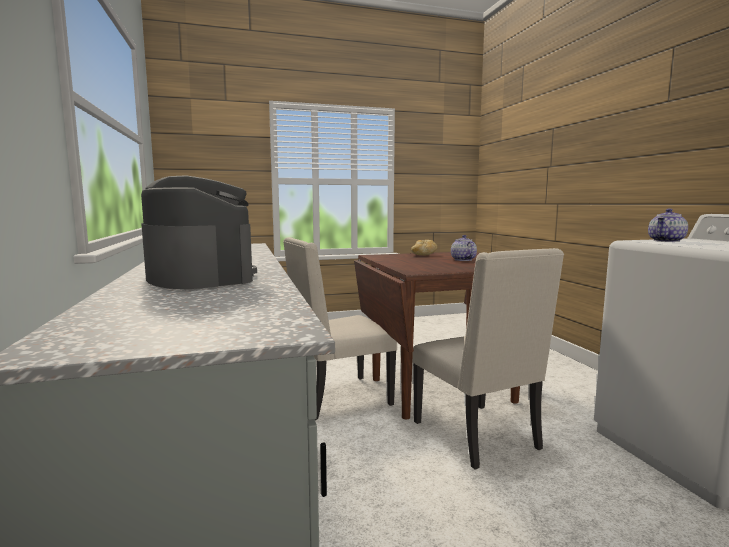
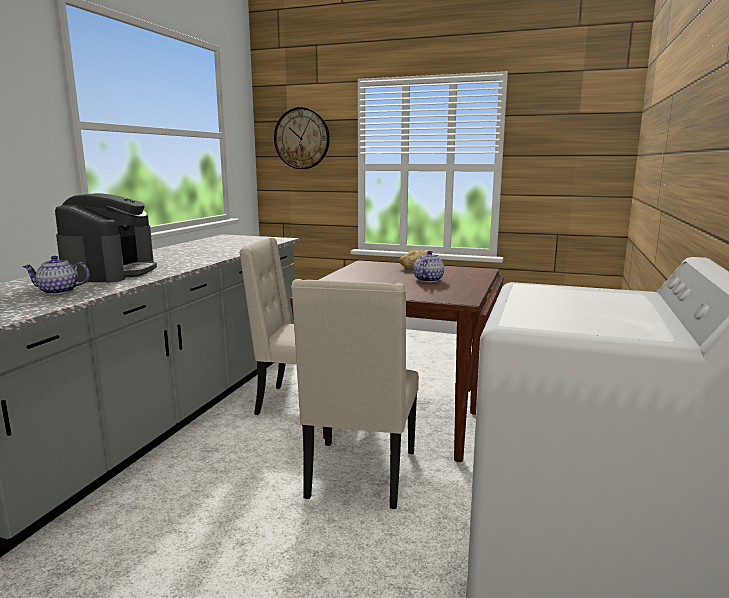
camera: 35 degrees right, 5 degrees up
teapot [648,209,688,242] -> teapot moved to [22,256,90,295]
none -> wall clock [274,107,330,169]

